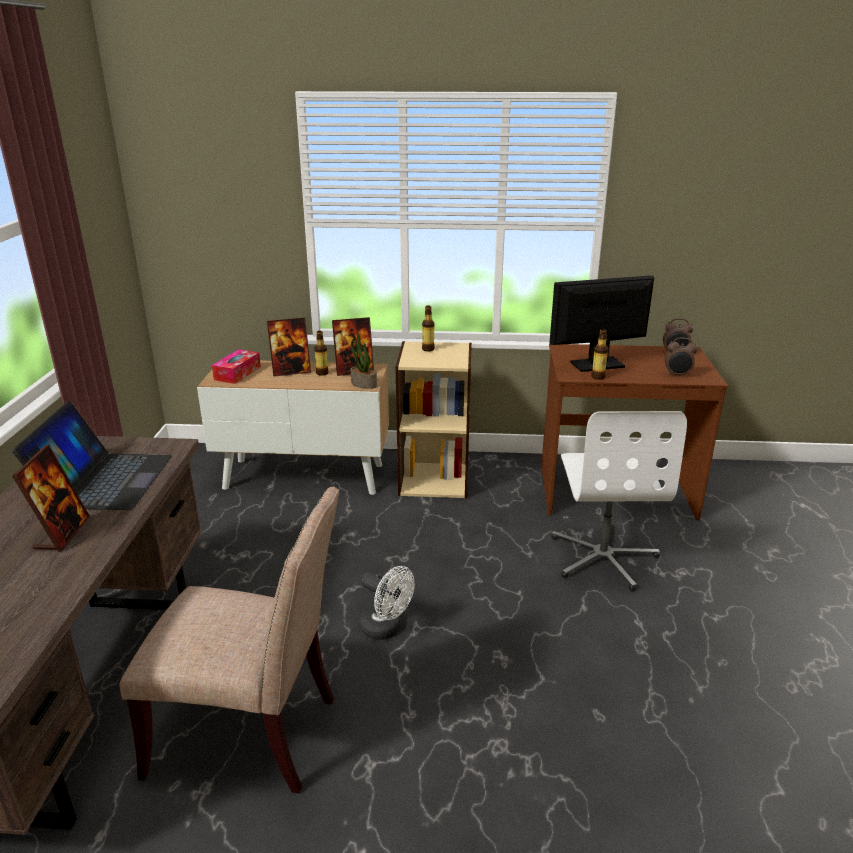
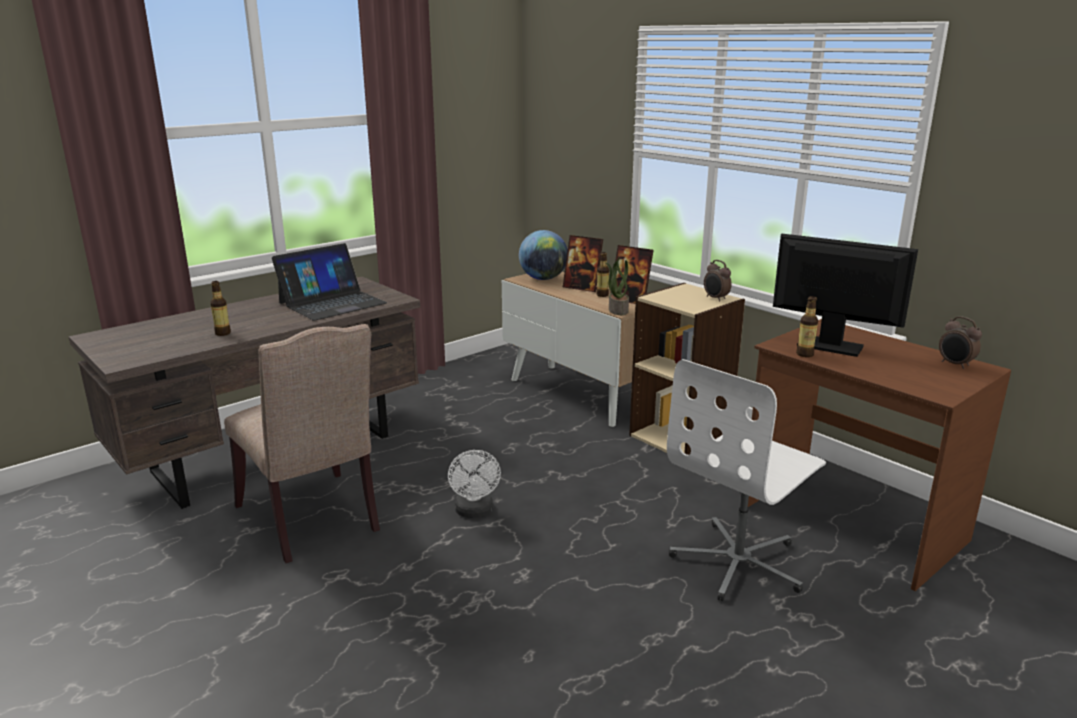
camera: 45 degrees right, 5 degrees down
picture frame [12,445,90,552] -> none
tissue box [212,349,261,384] -> globe [519,230,568,280]
bottle [422,305,435,351] -> bottle moved to [210,281,231,336]
alarm clock [665,338,697,377] -> alarm clock moved to [704,260,732,301]

